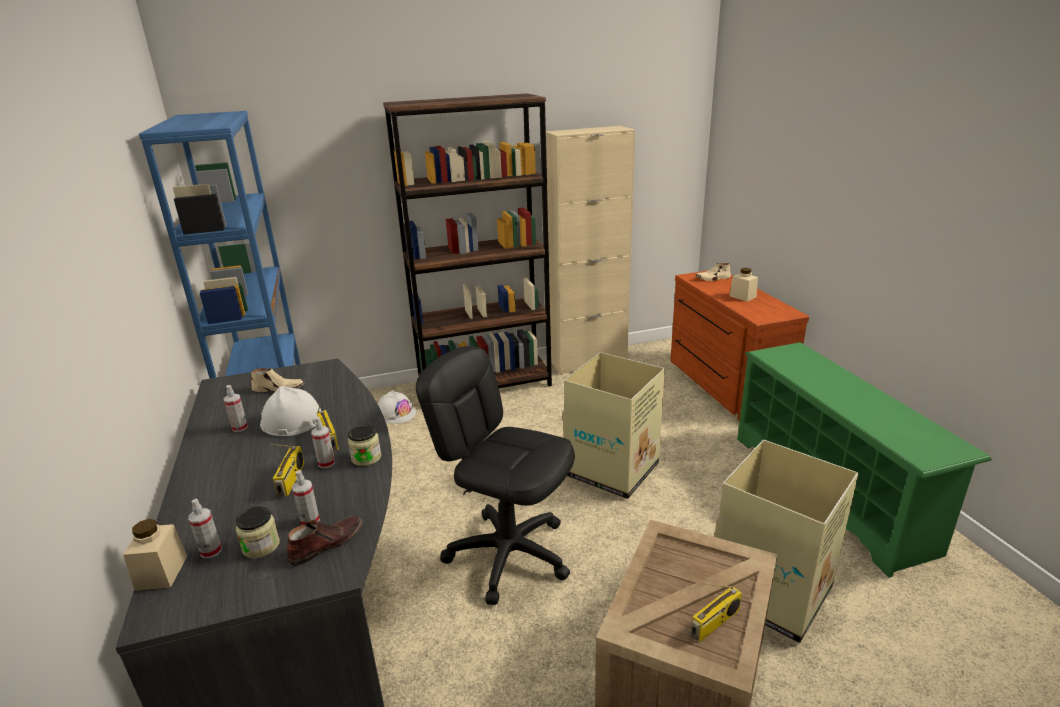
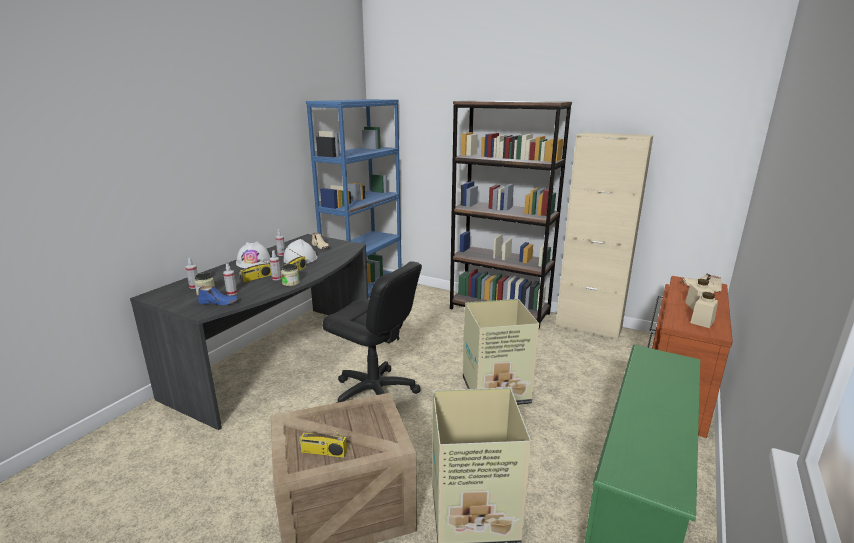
camera: 45 degrees right, 5 degrees down
beige jar [123,519,187,591] -> beige jar moved to [690,292,718,328]
brown shoe [287,515,363,566] -> blue shoe [198,286,239,305]
white hard hat [378,390,416,424] -> white hard hat moved to [236,242,270,268]
black office chair [416,346,575,605] -> black office chair turned 135 degrees clockwise [322,261,422,403]

